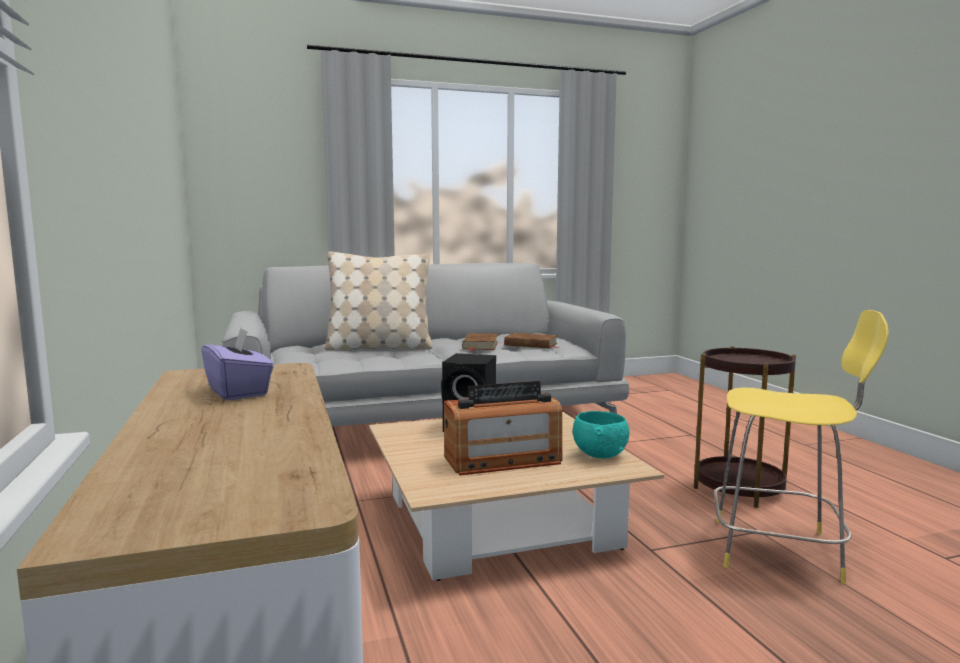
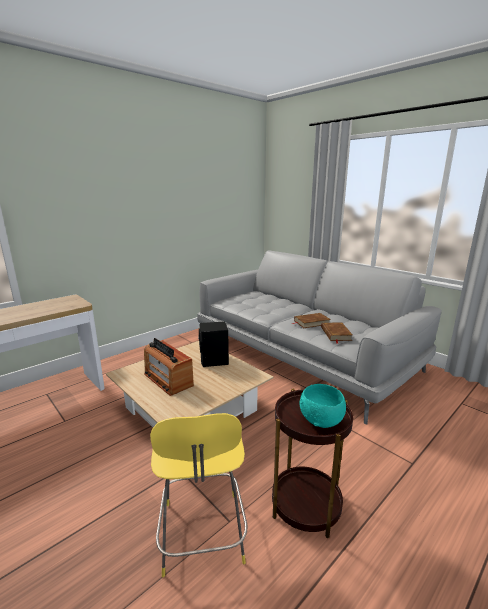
camera: 65 degrees right, 10 degrees up
purple tissue box [201,328,274,400] -> none
beige pillow [324,251,432,351] -> none
turquoise bowl [573,411,630,459] -> turquoise bowl moved to [299,384,346,428]

